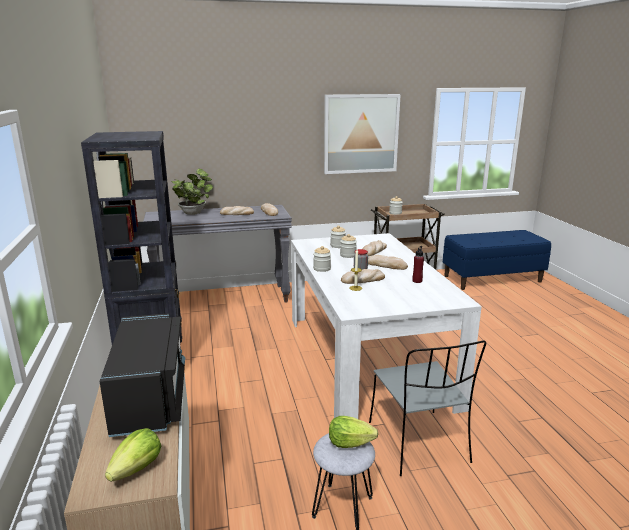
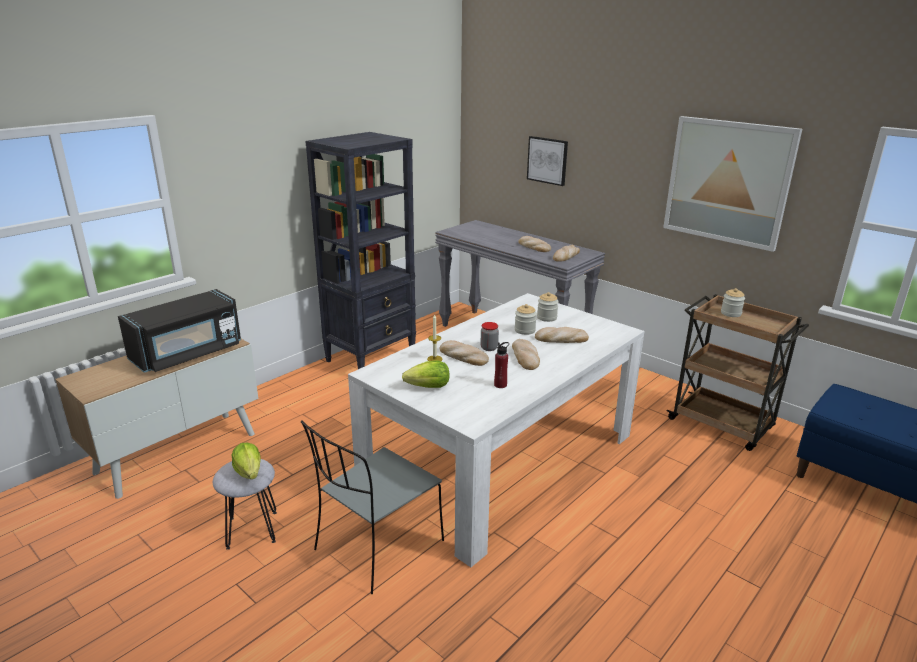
camera: 55 degrees right, 5 degrees up
lettuce [105,428,161,482] -> lettuce moved to [402,361,449,388]
potted plant [171,169,213,215] -> none
jar [313,246,331,272] -> none
none -> picture [527,136,568,186]

